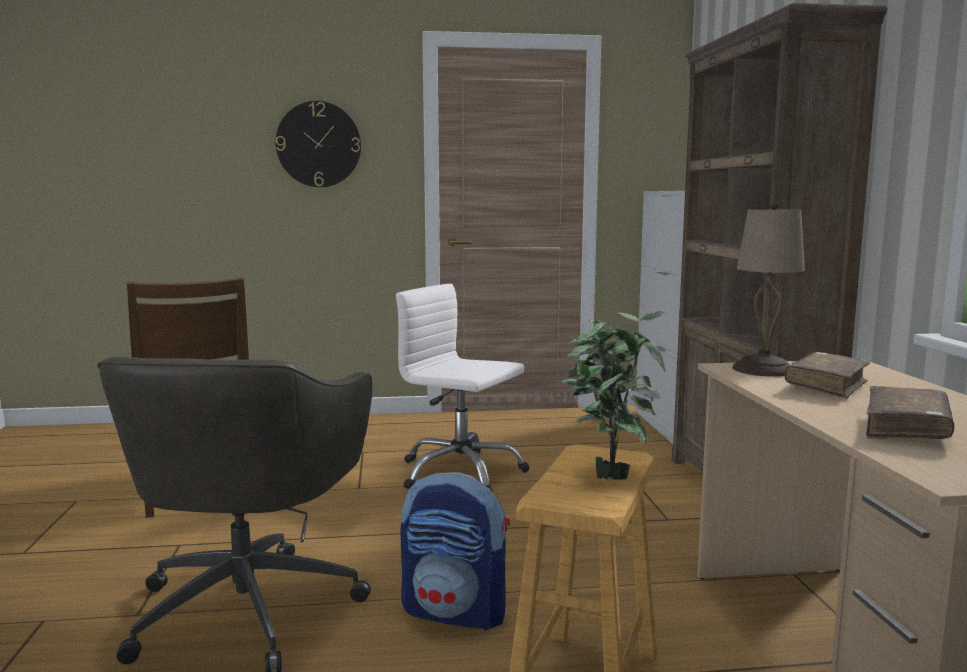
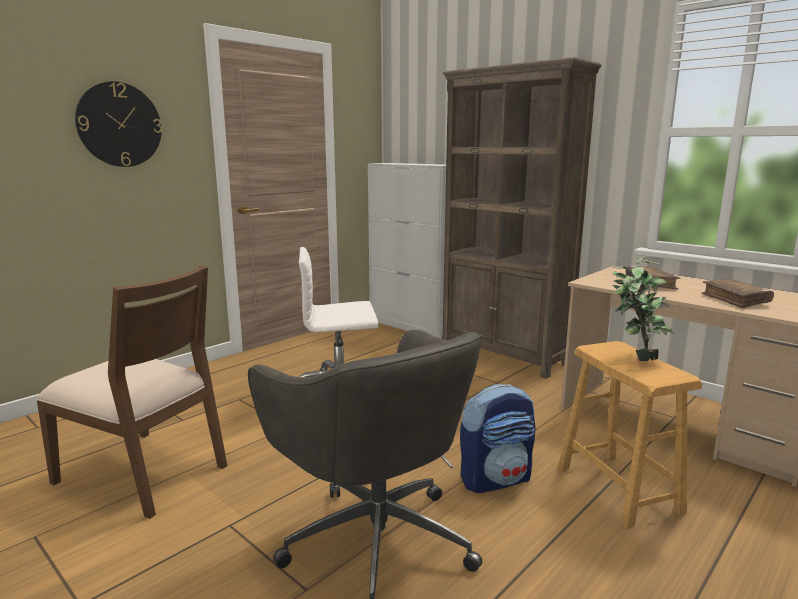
camera: 40 degrees left, 5 degrees up
beige table lamp [732,203,805,377] -> none

